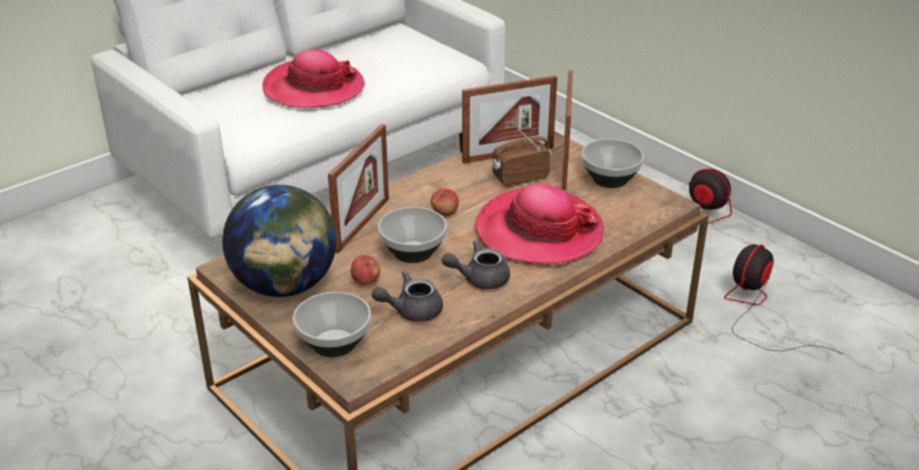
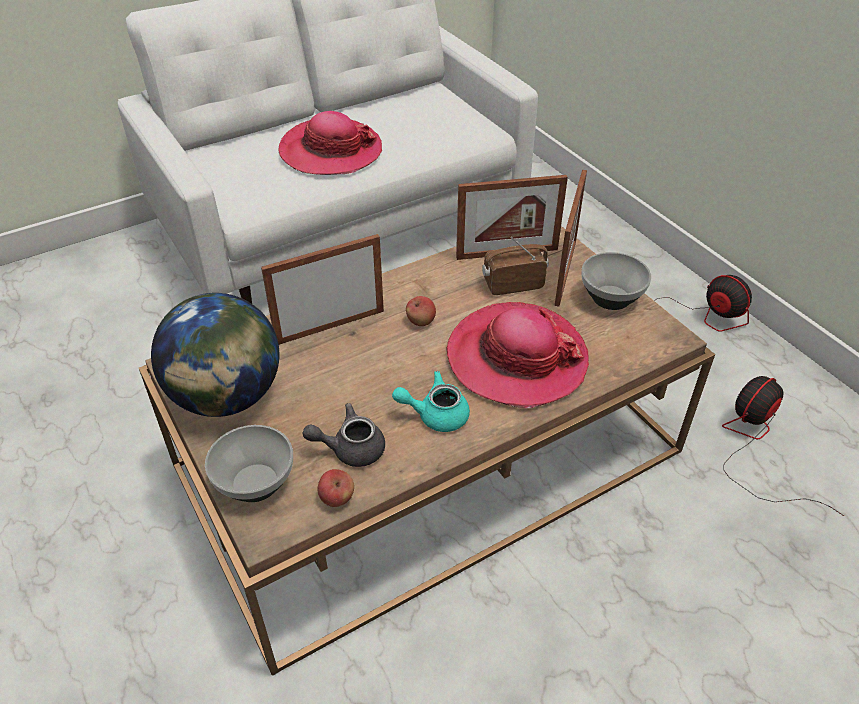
camera: 10 degrees right, 10 degrees up
picture frame [328,124,389,253] -> picture frame turned 150 degrees counterclockwise [261,234,384,345]
apple [351,255,380,285] -> apple moved to [318,469,354,507]
bowl [378,207,447,263] -> none
grey teapot [442,240,510,289] -> turquoise teapot [392,371,470,432]

